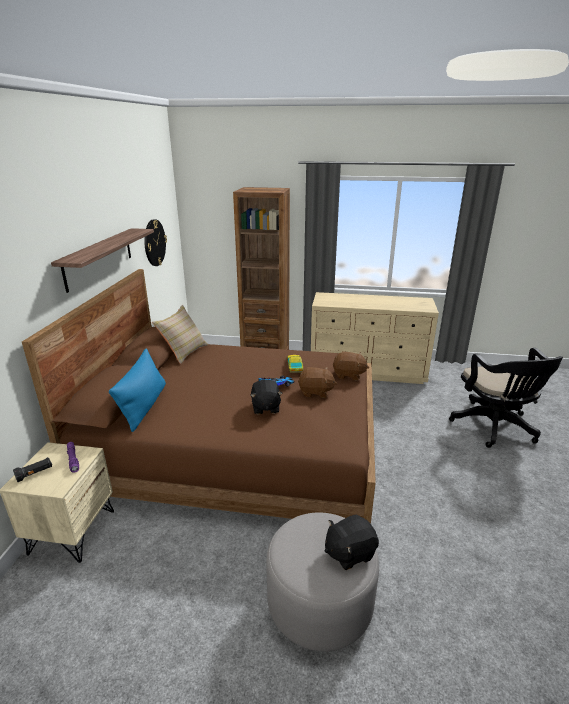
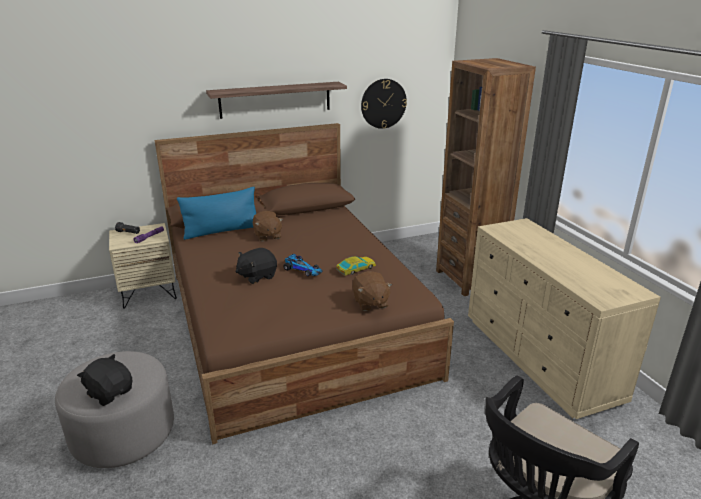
camera: 60 degrees right, 0 degrees up
beige pillow [152,305,209,364] -> none
brown plush toy [298,367,337,398] -> brown plush toy moved to [253,211,283,242]

